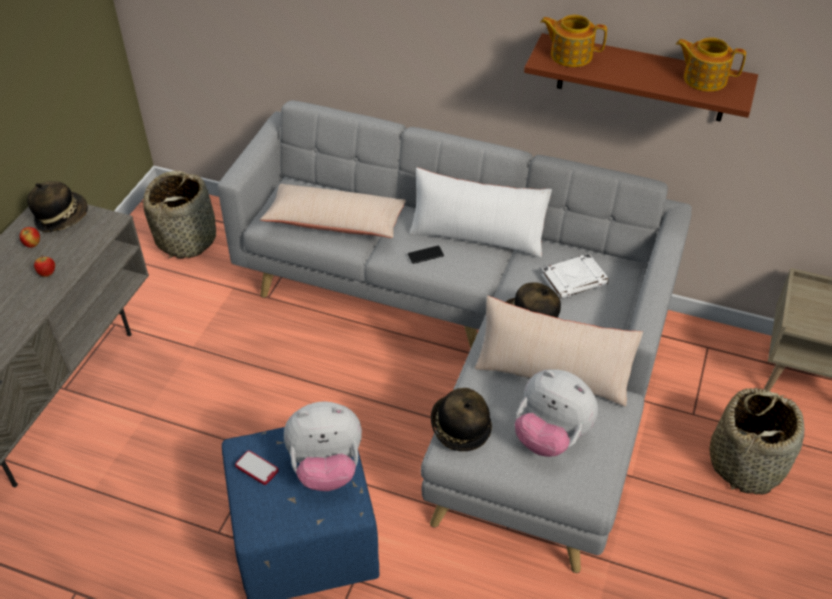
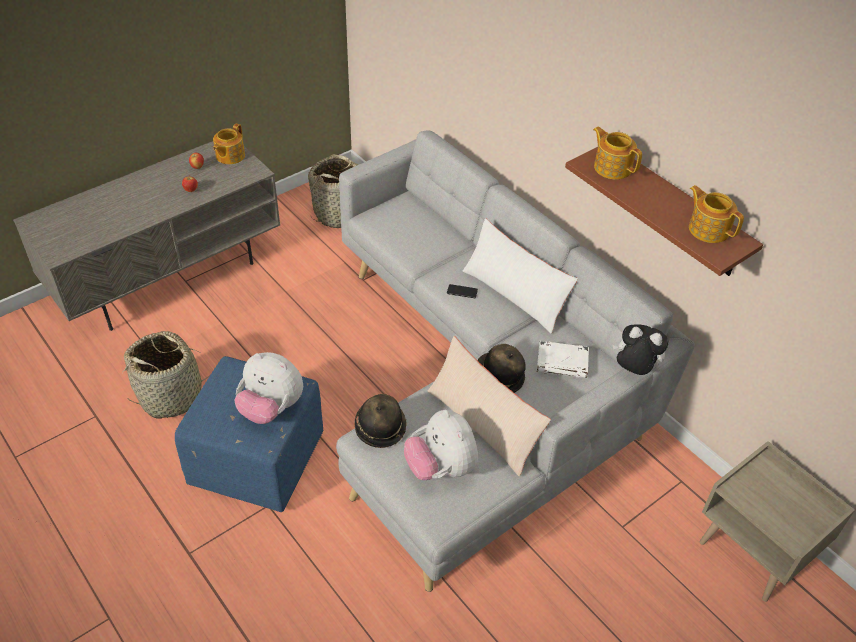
camera: 30 degrees right, 0 degrees up
hat [27,181,88,232] -> teapot [213,123,245,164]
phone [235,450,278,485] -> none
beige pillow [260,184,406,238] -> none
basket [709,388,805,495] -> basket moved to [122,331,215,419]
none -> plush toy [612,324,669,375]

